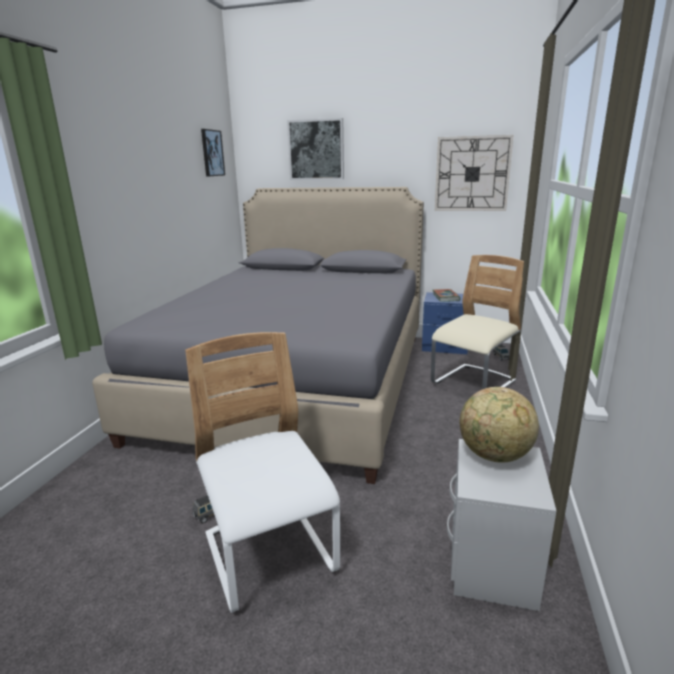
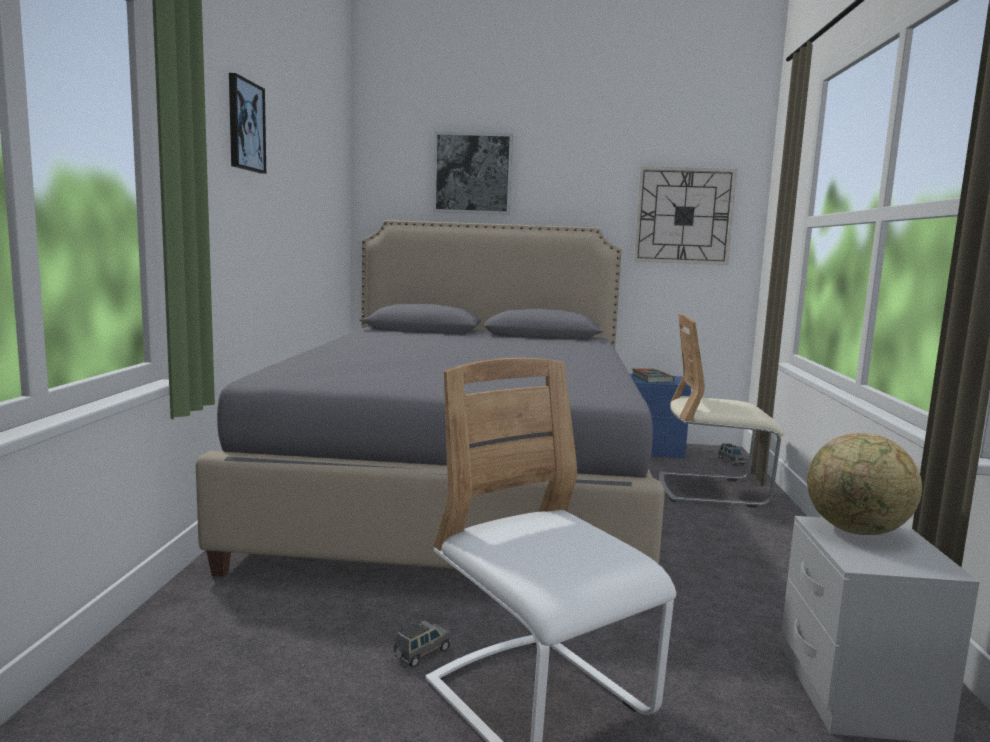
camera: 10 degrees left, 10 degrees down
picture [201,129,225,176] -> picture moved to [229,73,266,174]
beige chair [431,255,524,389] -> beige chair turned 120 degrees counterclockwise [659,314,784,508]

